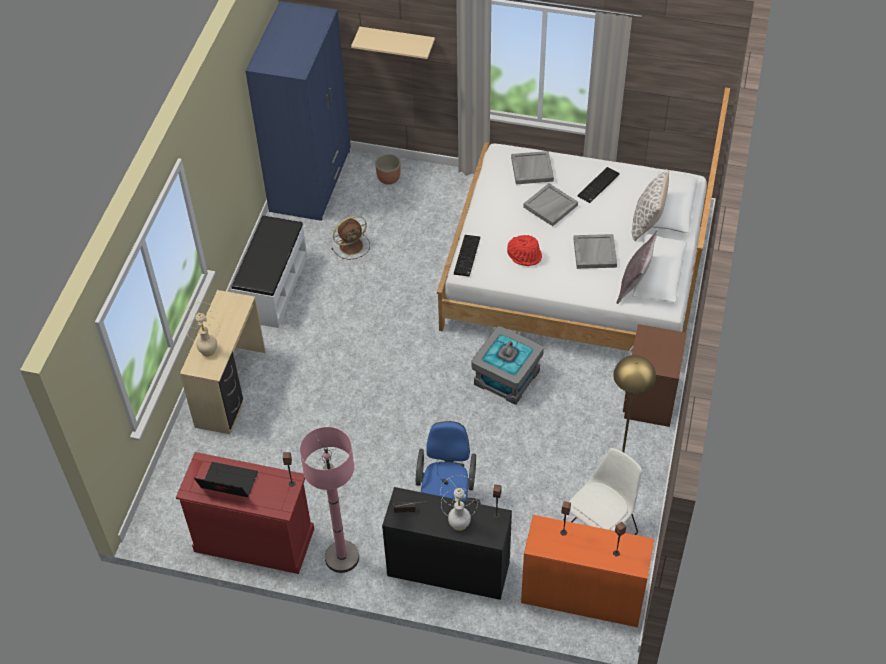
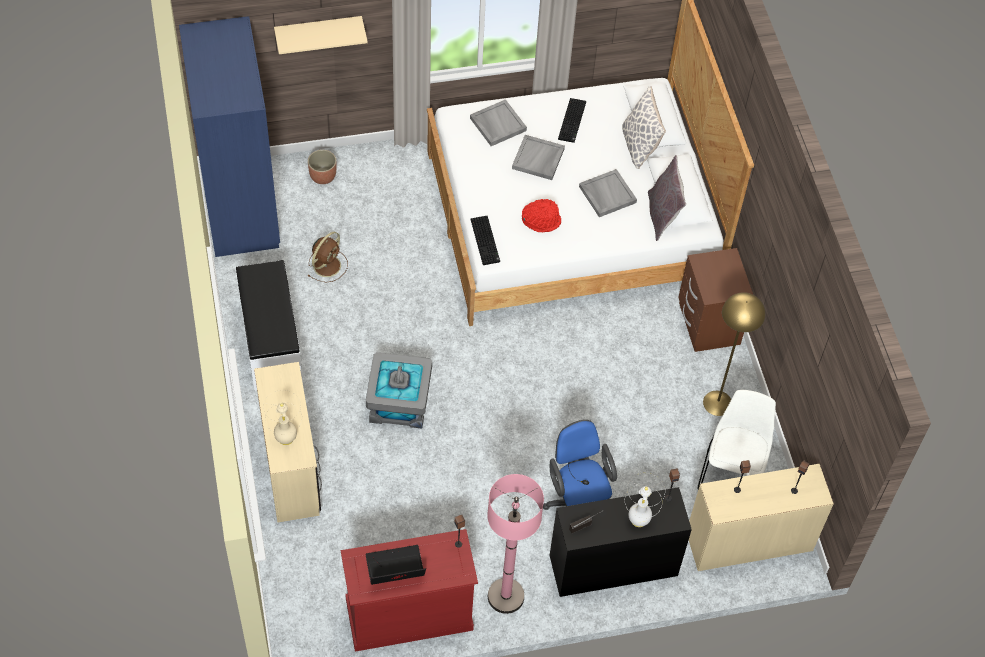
camera: 30 degrees left, 5 degrees up
grey storage box [472,326,544,405] -> grey storage box moved to [366,352,432,429]
orange desk [521,515,654,627] -> beige desk [689,464,834,571]

